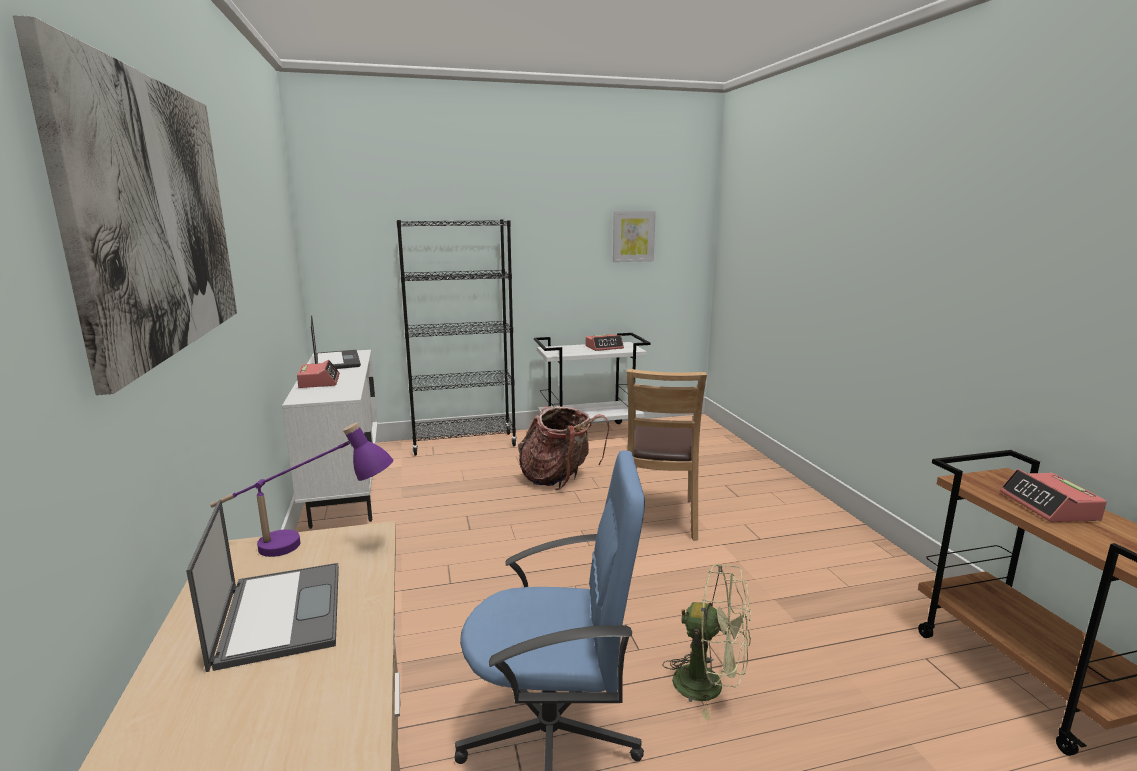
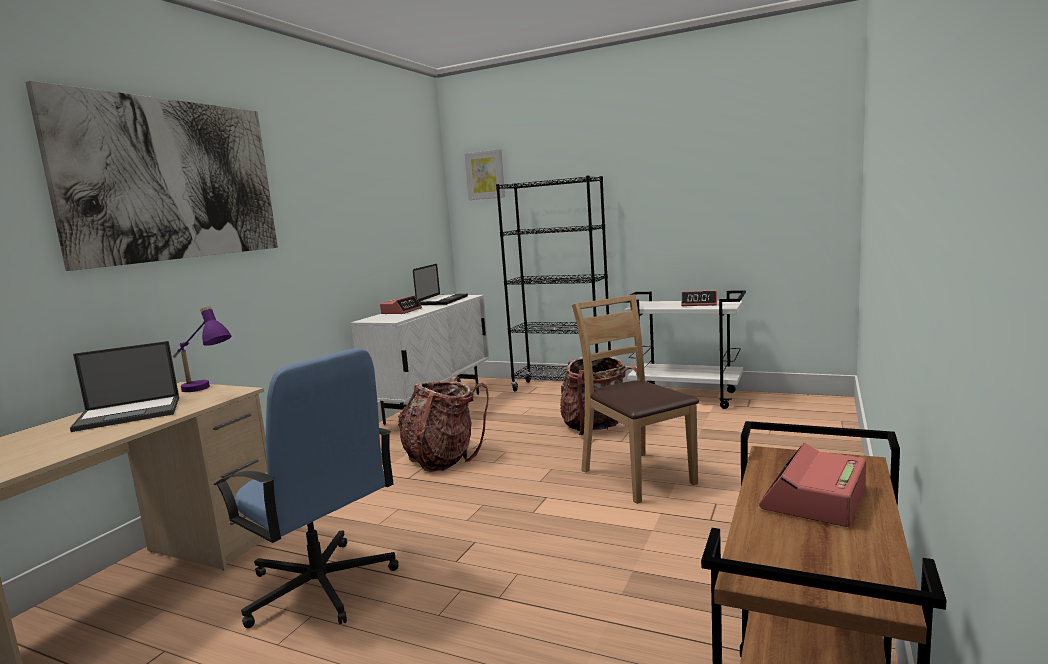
camera: 40 degrees right, 5 degrees down
laptop [186,499,339,672] -> laptop turned 45 degrees clockwise [70,341,179,432]
picture [613,211,656,262] -> picture moved to [464,149,505,200]
brown chair [626,369,707,541] -> brown chair turned 105 degrees clockwise [572,294,699,504]
green fan [663,564,751,719] -> none
none -> backpack [398,376,488,472]

